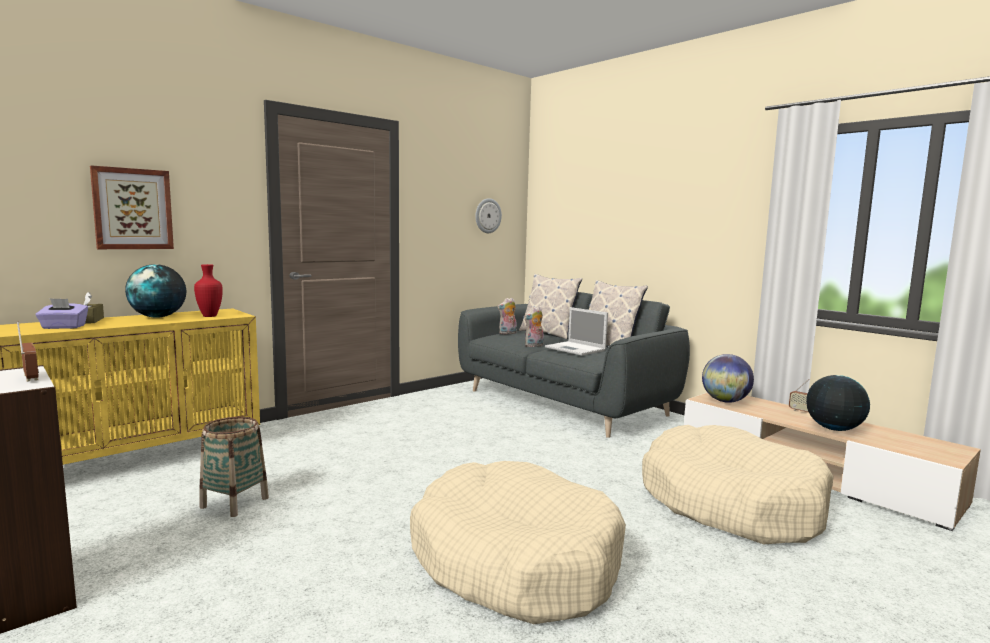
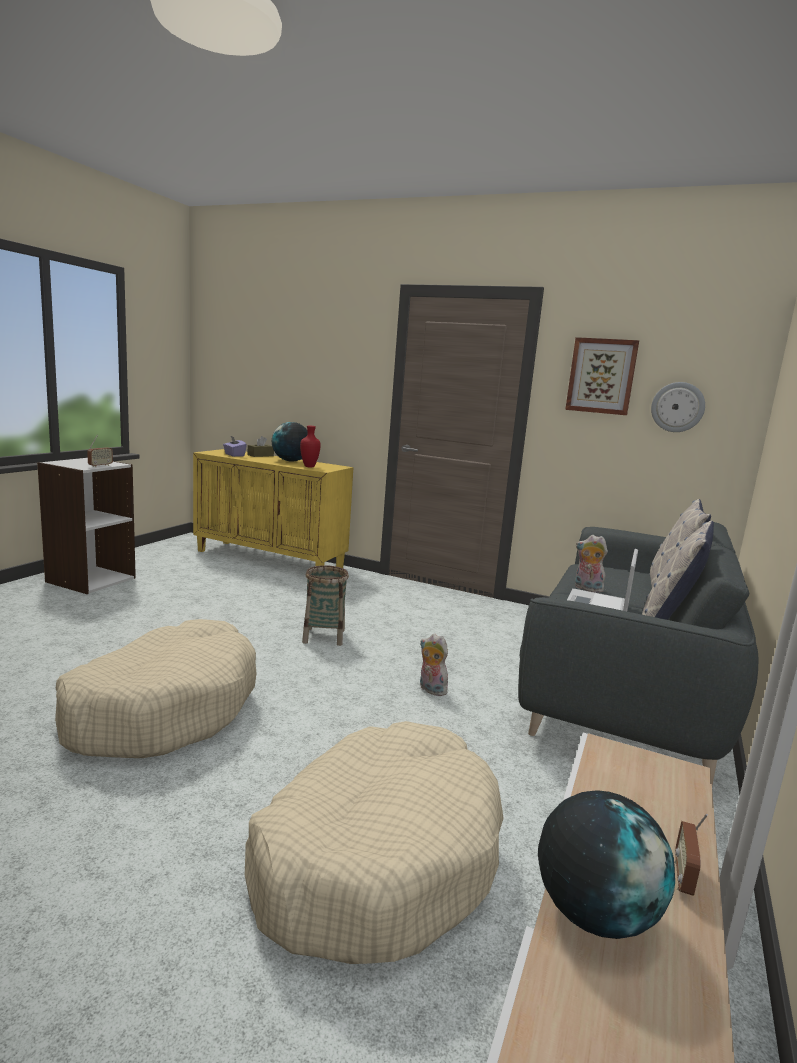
camera: 65 degrees right, 5 degrees up
picture [90,165,174,249] -> picture moved to [565,337,639,415]
basket [199,417,269,517] -> basket moved to [302,565,349,646]
plush toy [497,298,517,335] -> plush toy moved to [420,633,449,696]
globe [702,354,754,403] -> none

